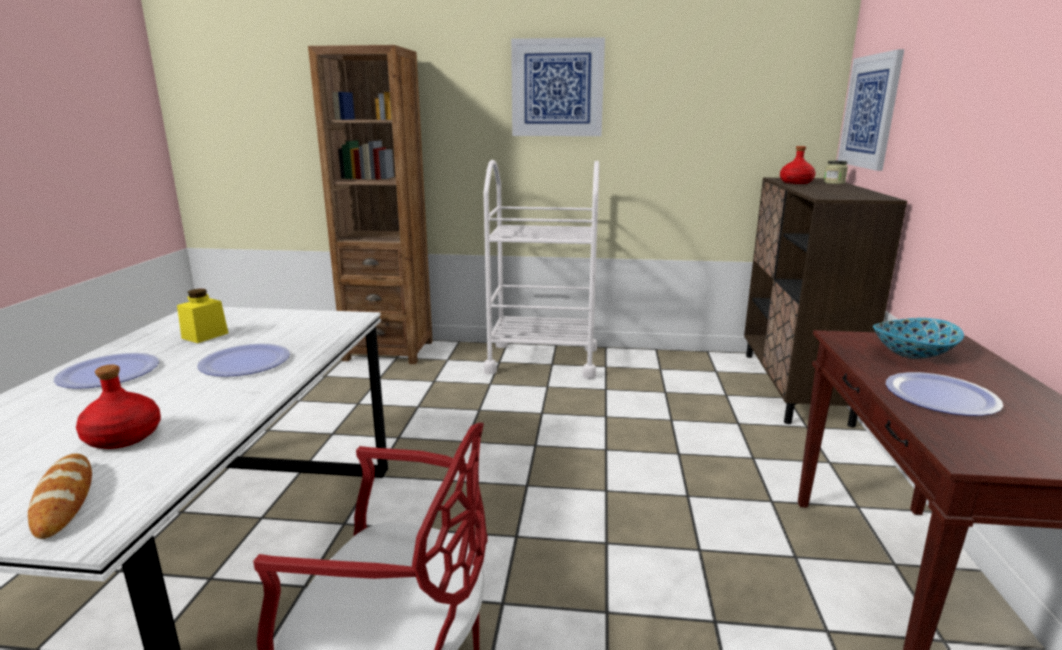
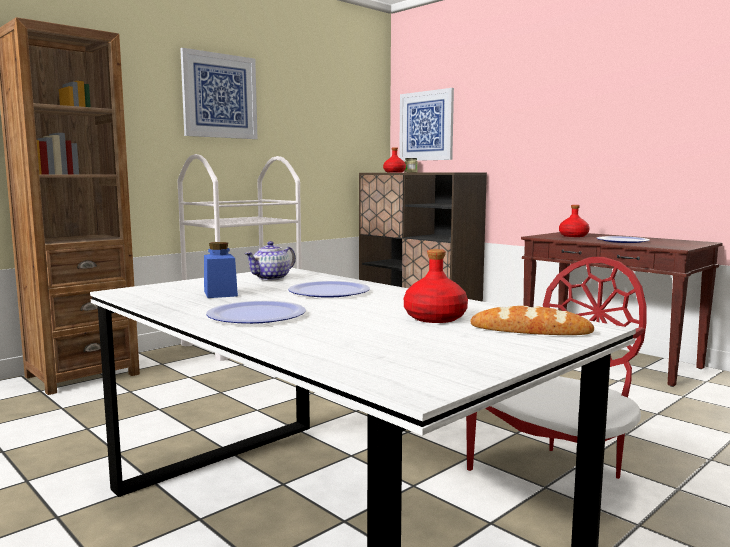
camera: 50 degrees left, 10 degrees down
yellow jar [177,289,228,343] -> blue jar [204,242,238,298]
bowl [873,318,964,359] -> red bottle [559,205,590,237]
none -> teapot [244,241,296,280]

